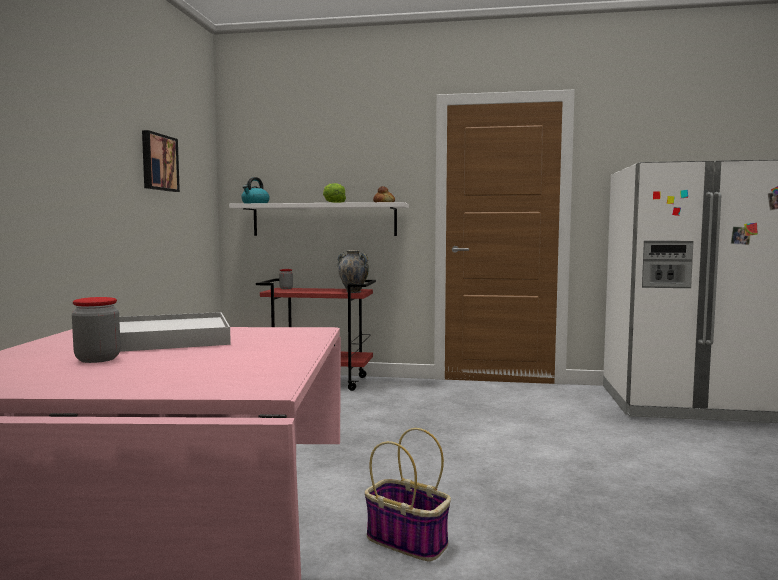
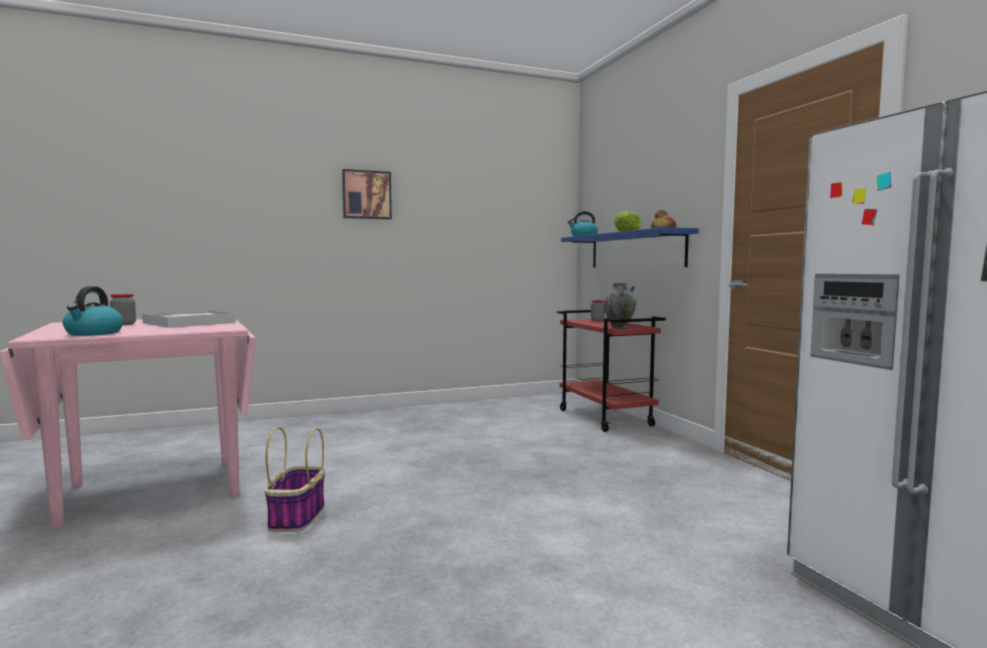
camera: 60 degrees right, 0 degrees up
picture [142,130,180,192] -> picture moved to [342,169,392,220]
white shelf [229,202,409,236] -> blue shelf [561,227,699,267]
none -> kettle [63,286,123,336]

